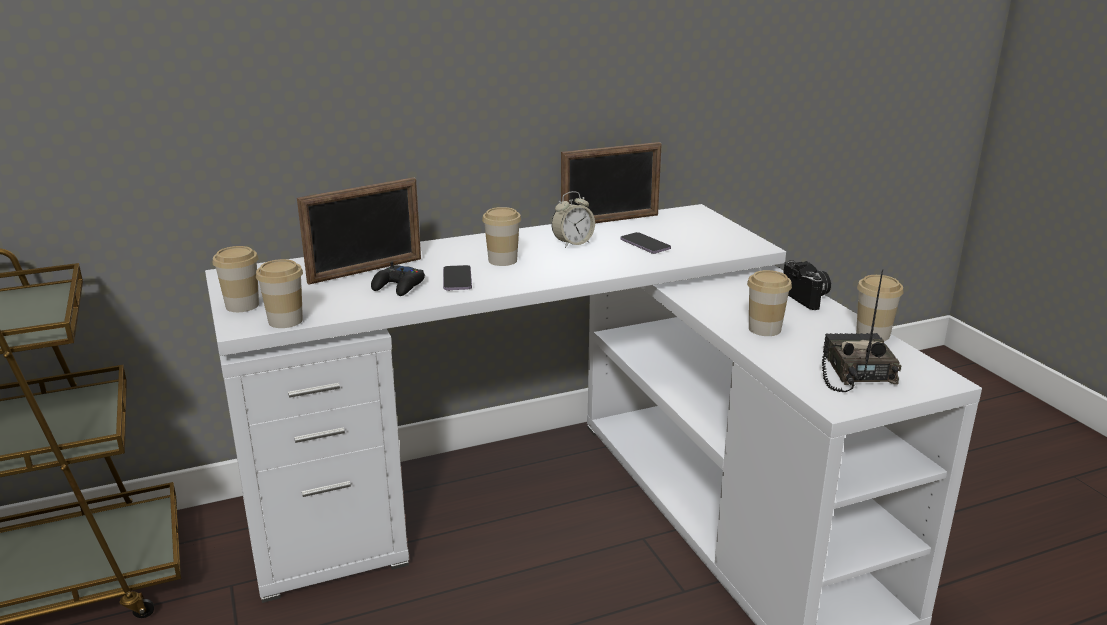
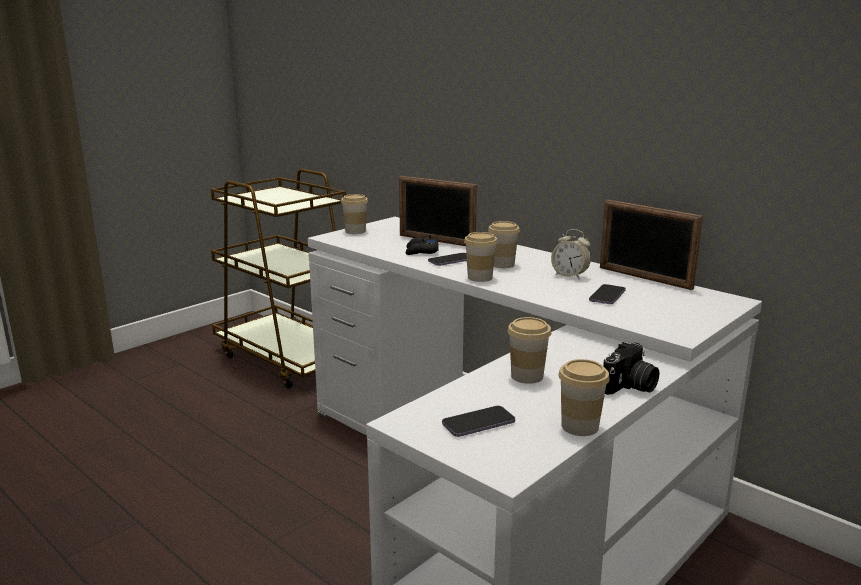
camera: 65 degrees right, 5 degrees down
cup [256,259,303,328] -> cup moved to [464,232,498,282]
radio [822,269,902,392] -> phone [442,406,515,437]

